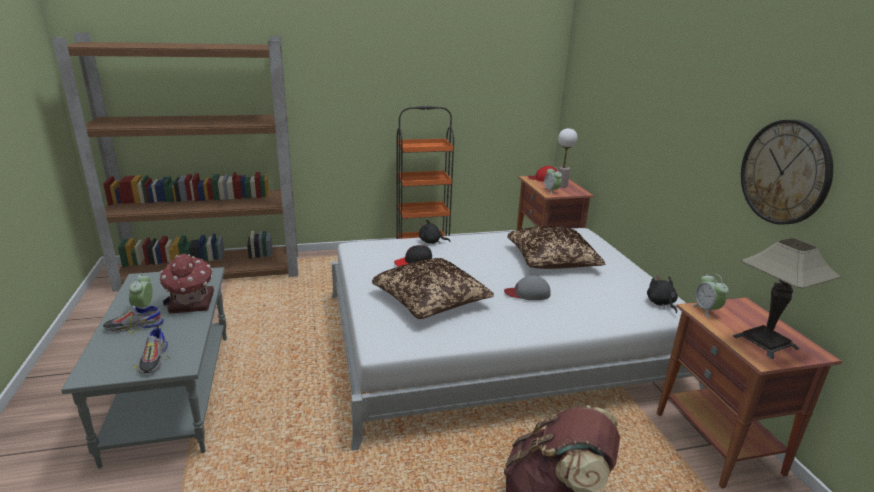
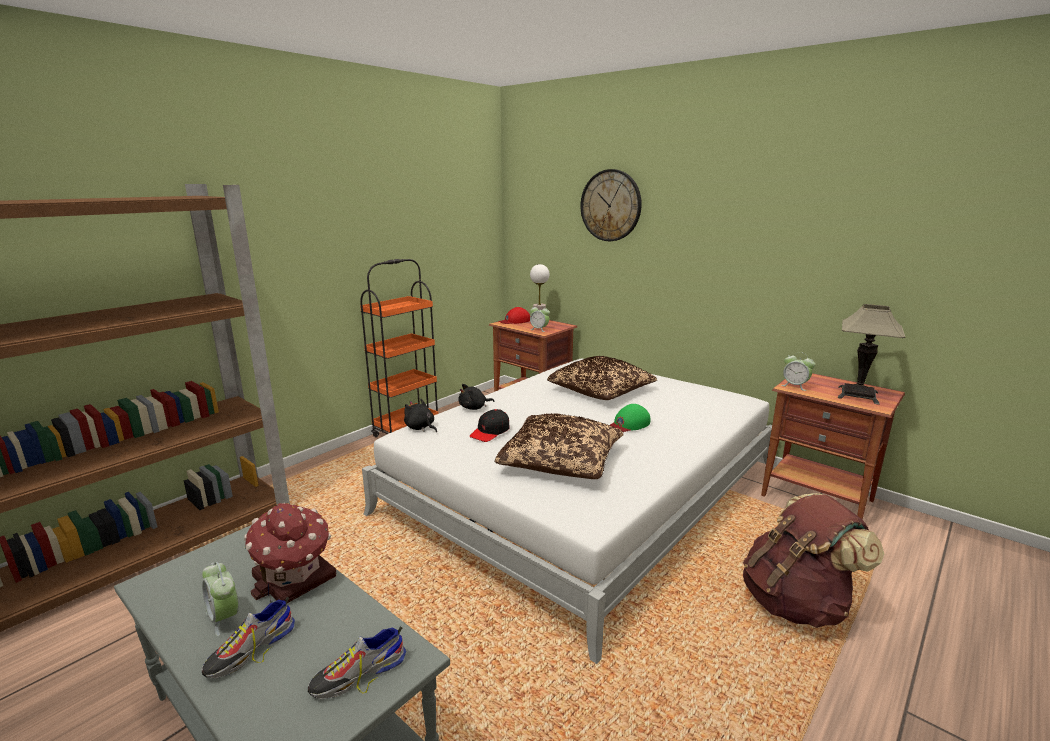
camera: 35 degrees left, 5 degrees down
shoe [133,326,170,373] -> shoe turned 105 degrees clockwise [308,626,406,699]
grey cap [504,275,551,300] -> green cap [609,404,650,432]
black plush toy [647,276,678,313] -> black plush toy moved to [404,399,437,432]
wall clock [741,120,833,225] -> wall clock moved to [580,169,642,241]

